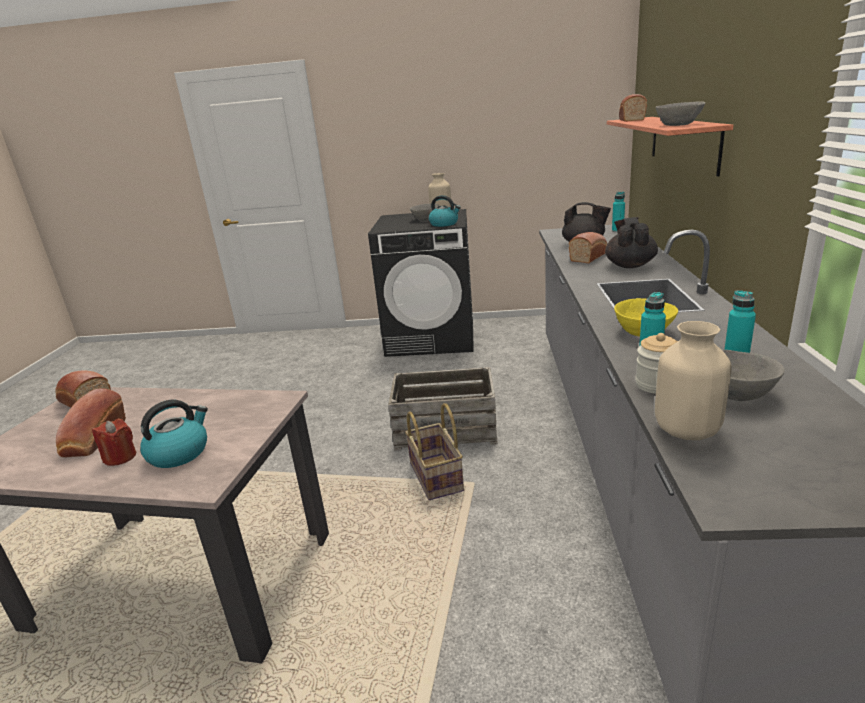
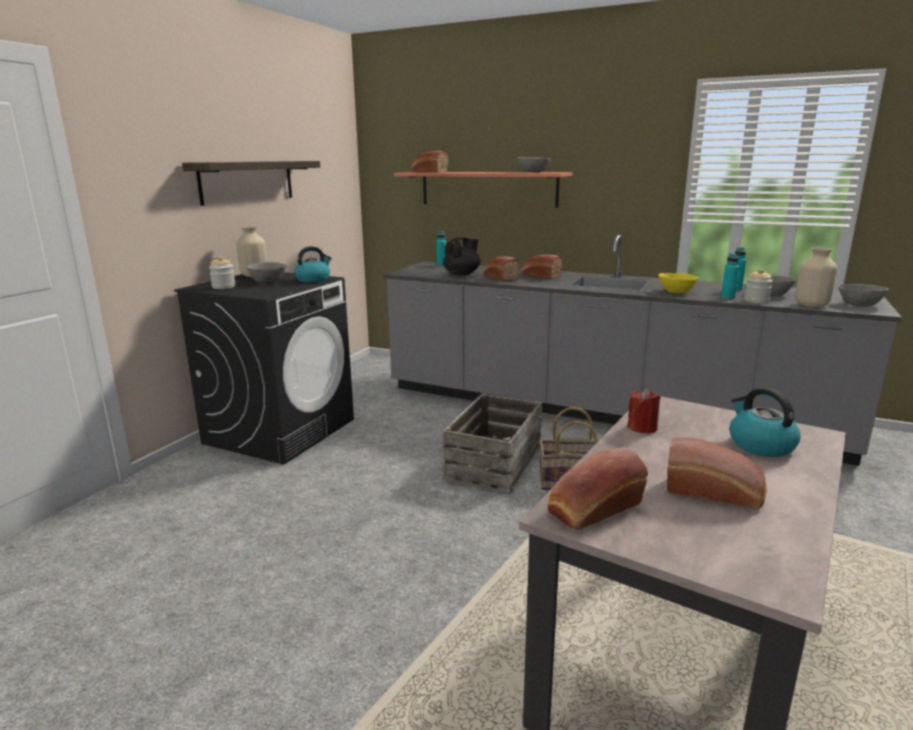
camera: 70 degrees left, 5 degrees down
red candle [92,419,136,466] -> red candle moved to [627,388,661,434]
black teapot [605,217,658,268] -> bread [521,255,563,279]
none -> shelf [182,161,320,206]
none -> jar [209,256,236,289]
none -> grey bowl [838,284,889,307]

